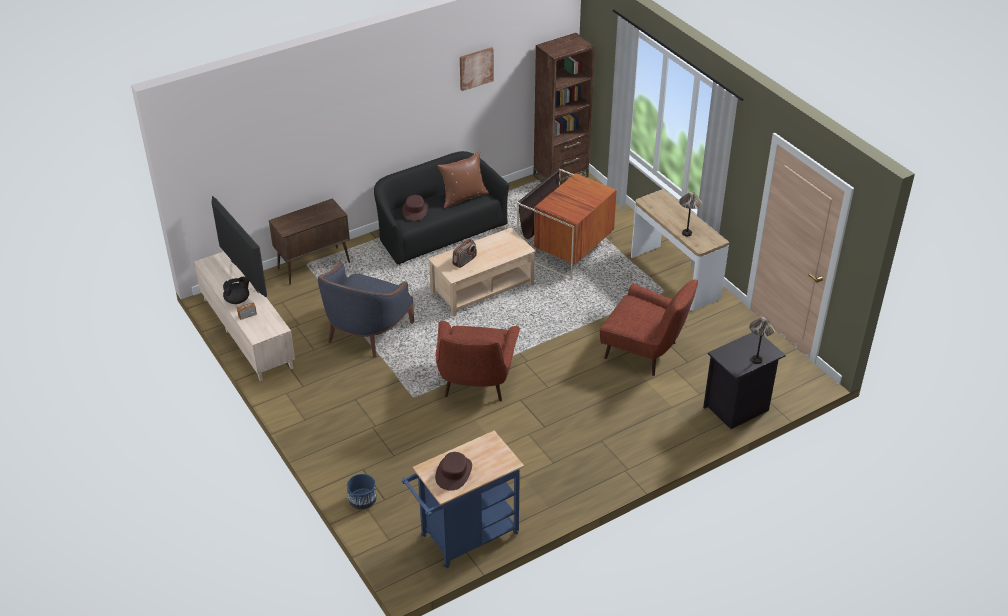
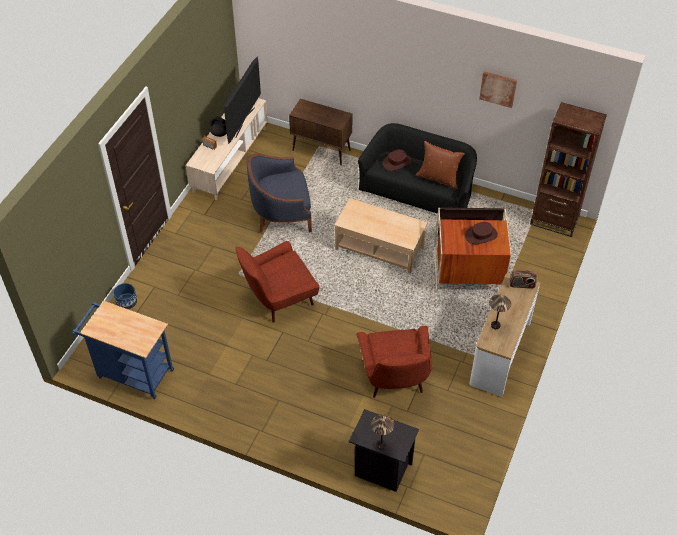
camera: 55 degrees right, 10 degrees up
brown hat [435,452,472,491] -> brown hat moved to [465,222,498,244]
radio [452,239,477,268] -> radio moved to [509,270,537,289]

